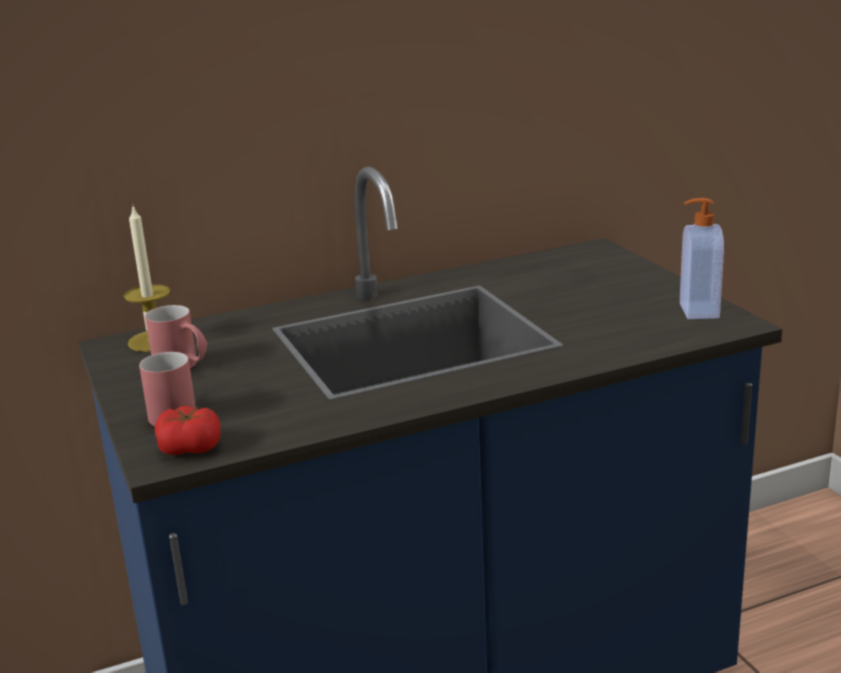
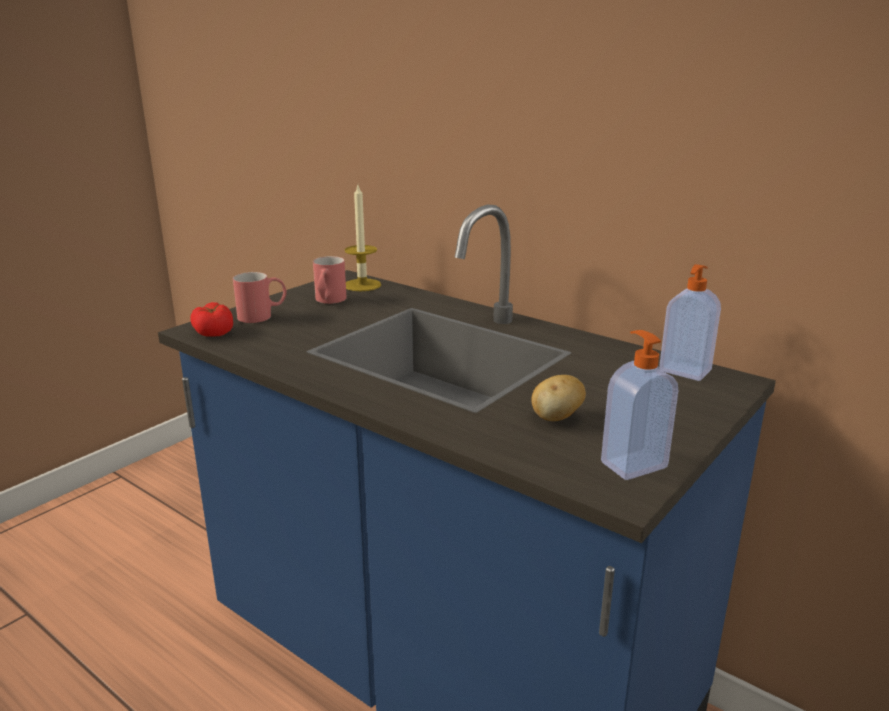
camera: 60 degrees right, 0 degrees up
none -> potato [532,375,586,421]
none -> soap dispenser [659,264,721,381]

